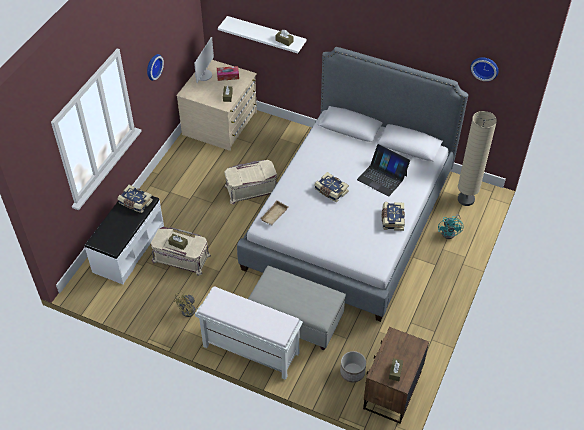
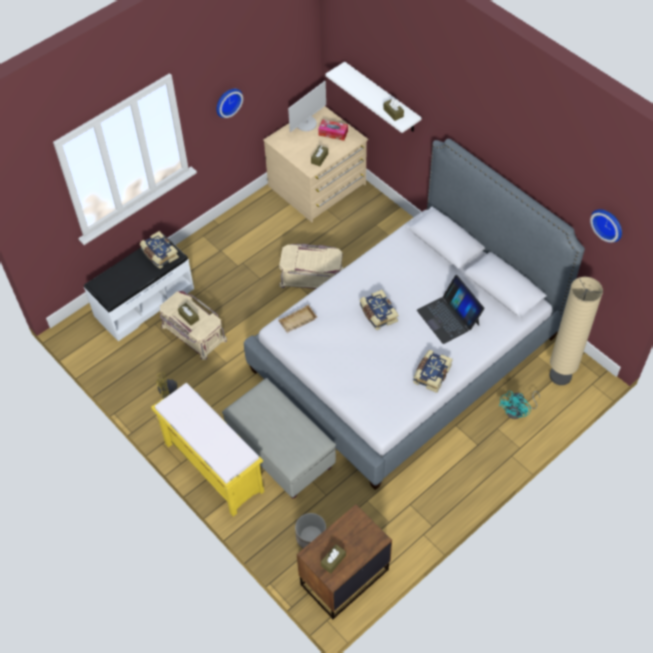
camera: 25 degrees right, 5 degrees up
white bench [195,286,303,380] -> yellow bench [151,383,264,517]

